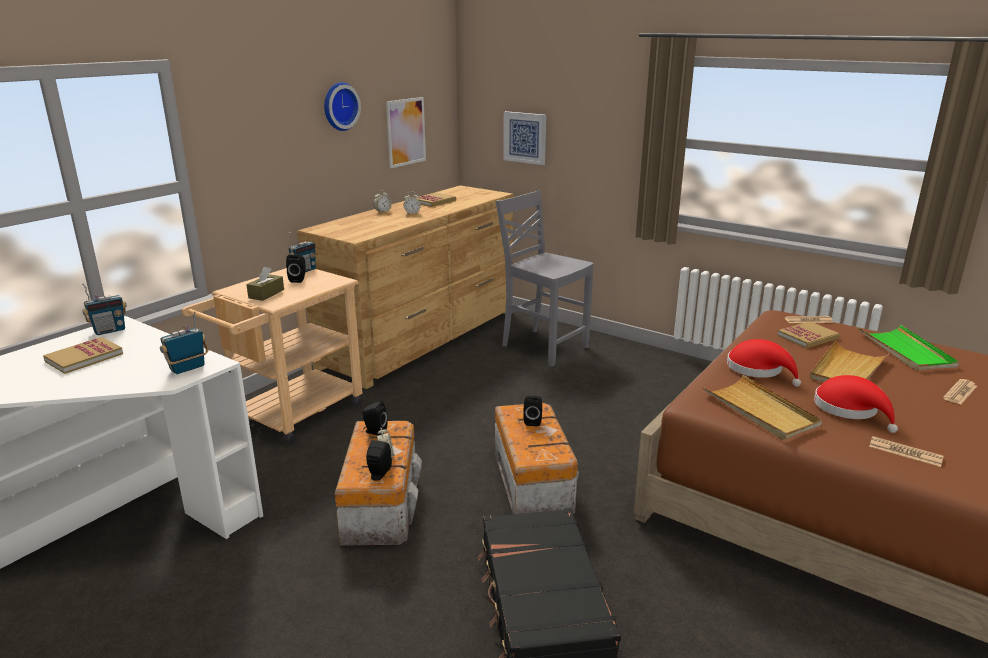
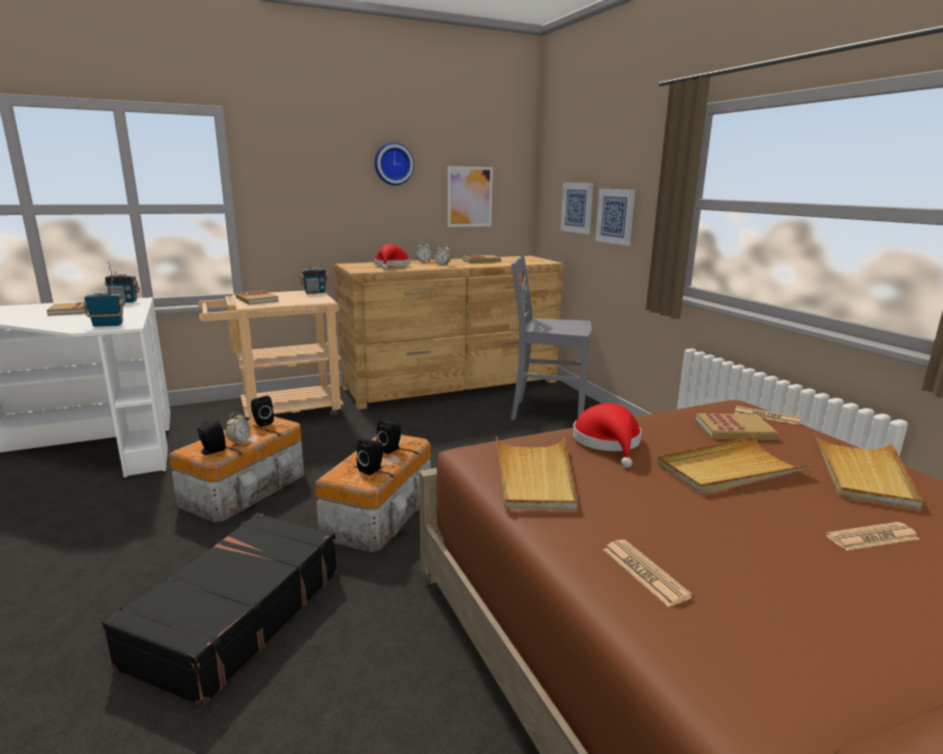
camera: 30 degrees right, 5 degrees down
brown tissue box [246,267,284,301] -> book [236,291,279,305]
black speaker [286,255,306,283] -> black speaker moved to [357,438,383,475]
grey chair [496,190,594,367] -> grey chair turned 60 degrees counterclockwise [511,255,592,420]
red hat [814,375,898,433] -> red hat moved to [374,244,410,270]
green tray [859,325,959,371] -> beige tray [814,432,923,509]
none -> picture [595,189,635,246]

